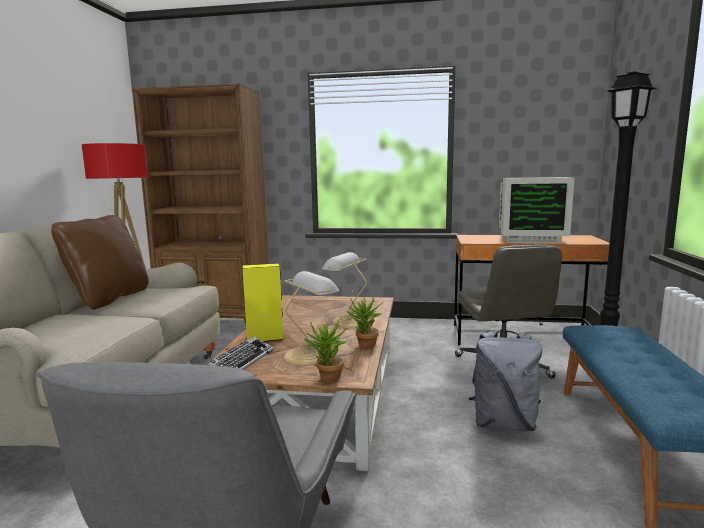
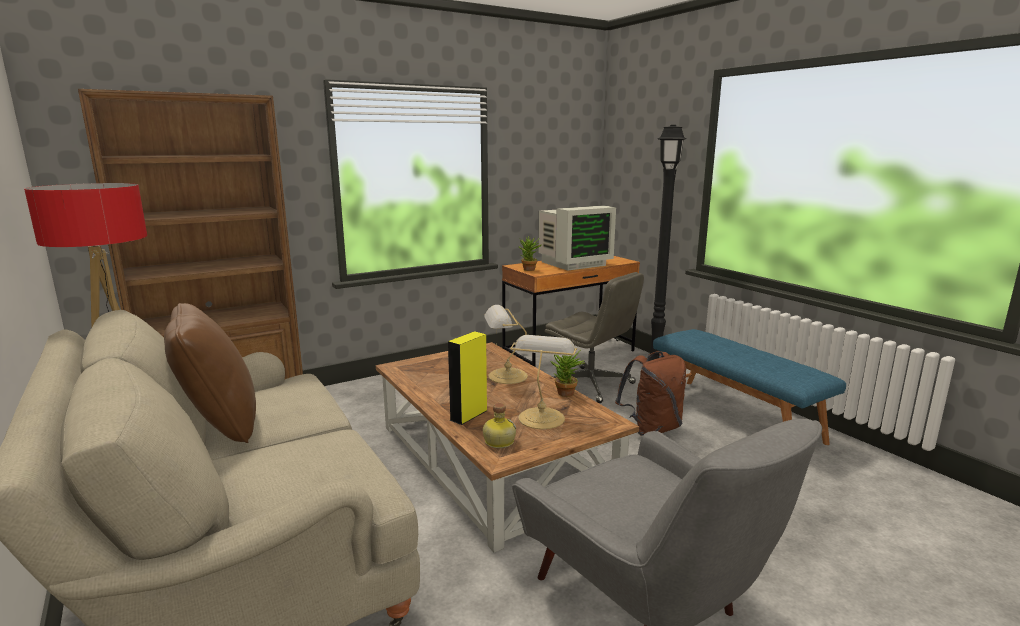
camera: 40 degrees left, 5 degrees up
keyboard [208,336,274,370] -> bottle [483,403,516,448]
potted plant [304,320,348,382] -> potted plant moved to [518,236,542,271]
grey backpack [469,330,542,431] -> brown backpack [615,351,686,436]

